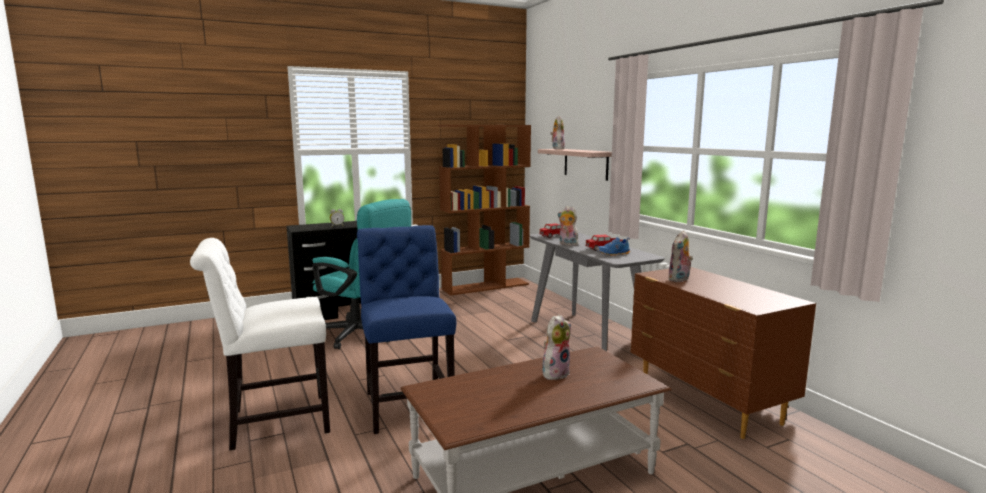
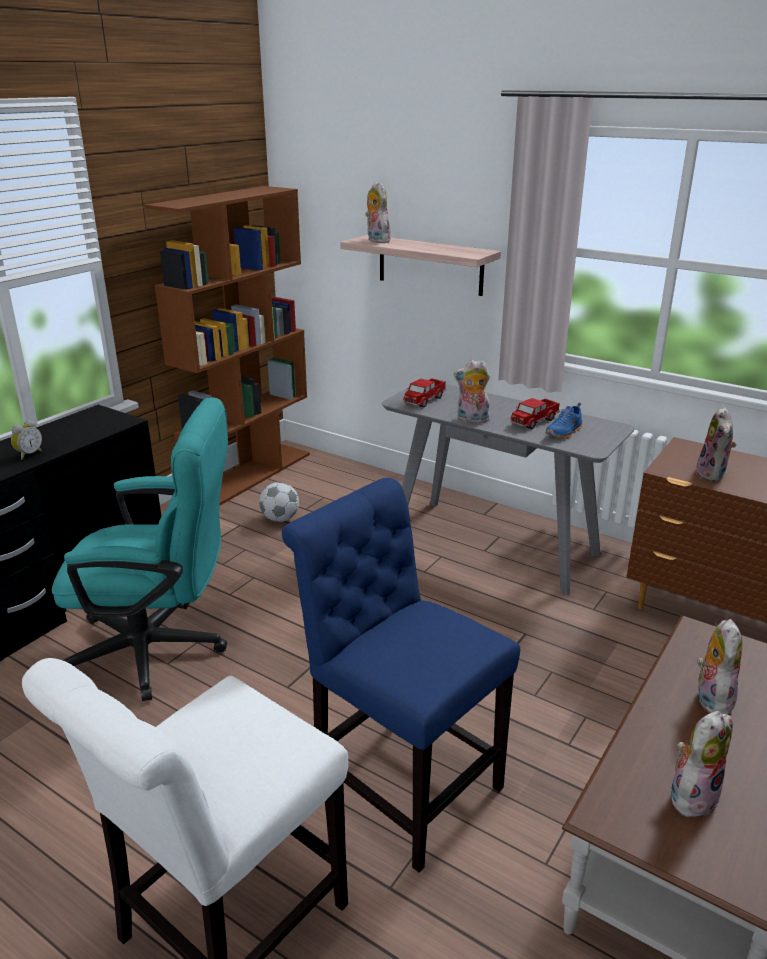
camera: 30 degrees left, 15 degrees up
none -> football [259,482,299,522]
none -> plush toy [671,711,733,818]

